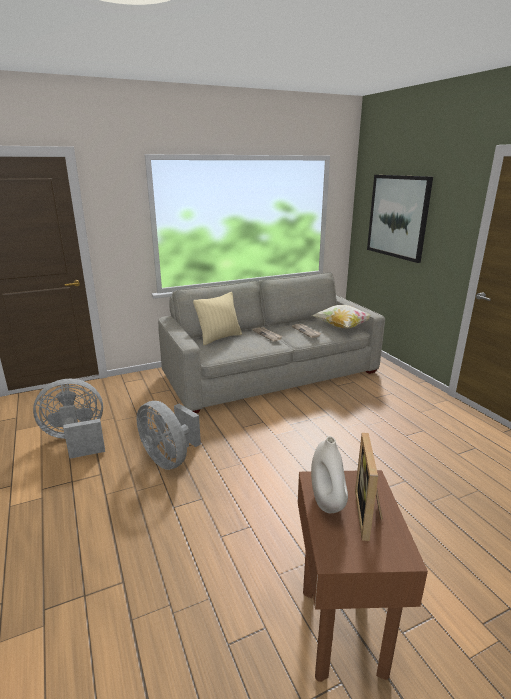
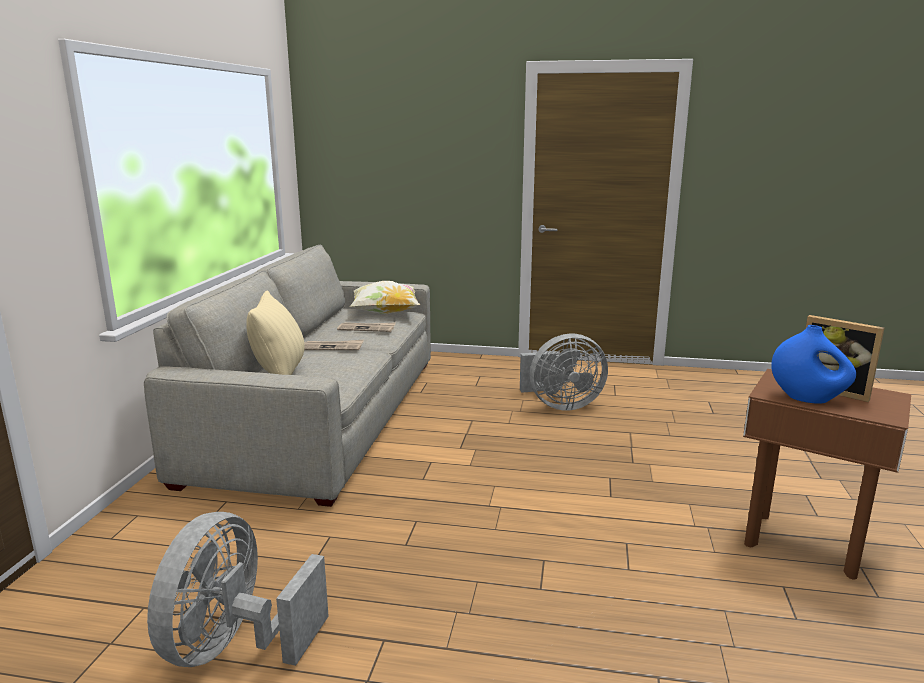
camera: 55 degrees left, 5 degrees down
grey fan [137,401,201,470] -> grey fan moved to [520,334,608,411]
white vase [311,436,348,513] -> blue vase [771,325,856,404]
picture [367,175,433,263] -> none

